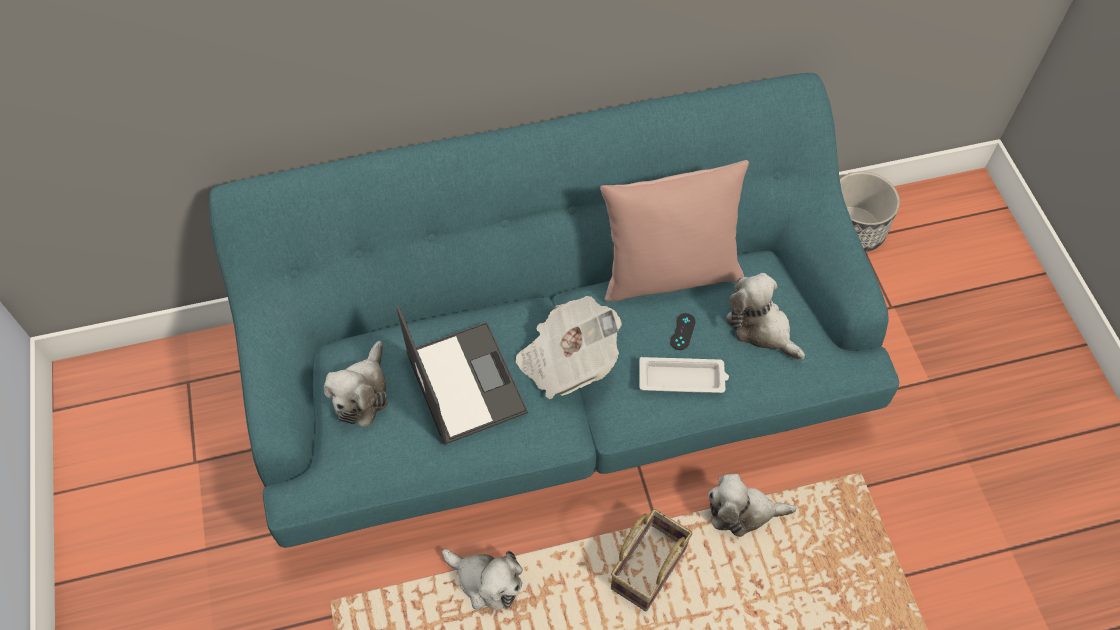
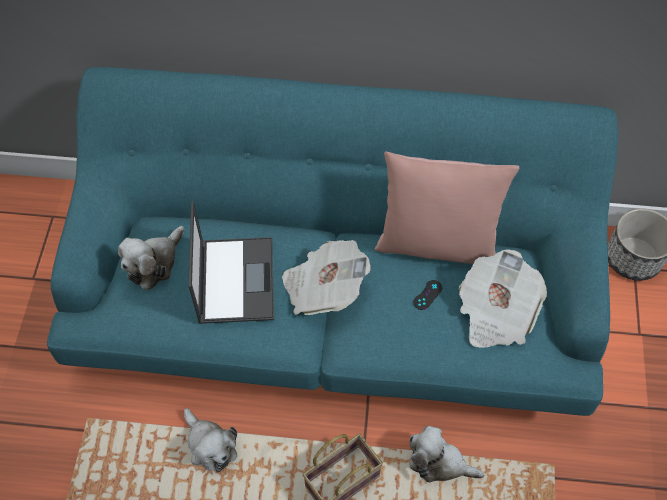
camera: 20 degrees right, 0 degrees up
white tray [639,357,729,393] -> none
plush toy [726,273,805,360] -> newspaper [458,249,547,348]

